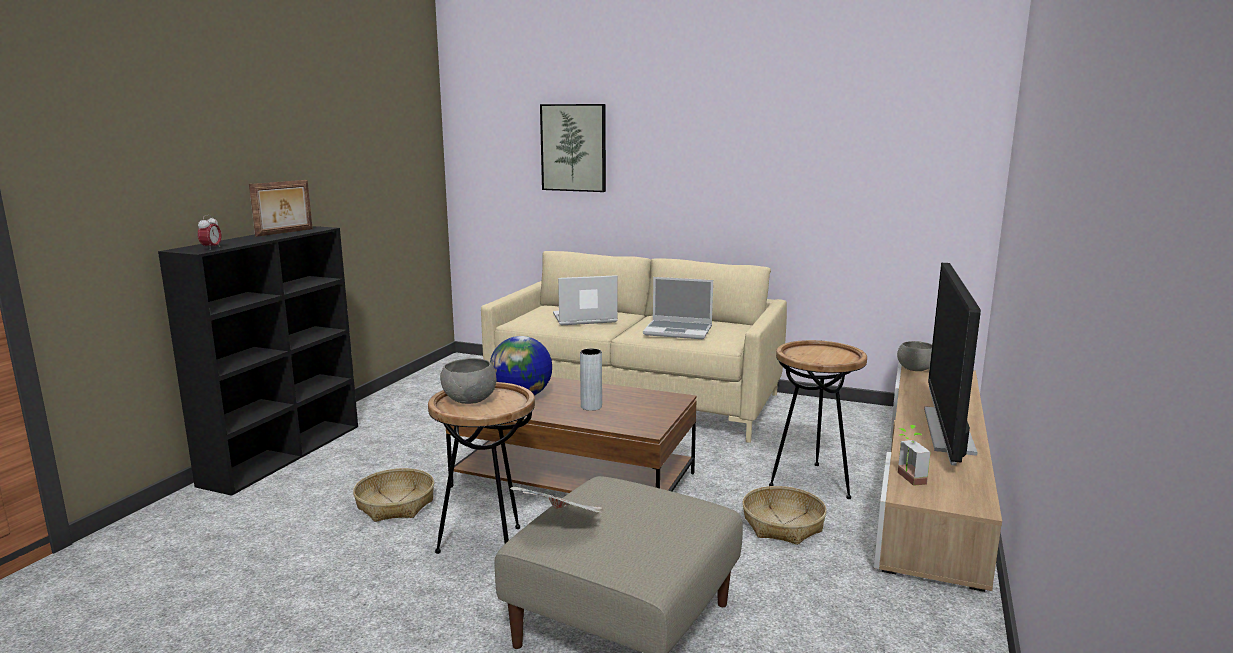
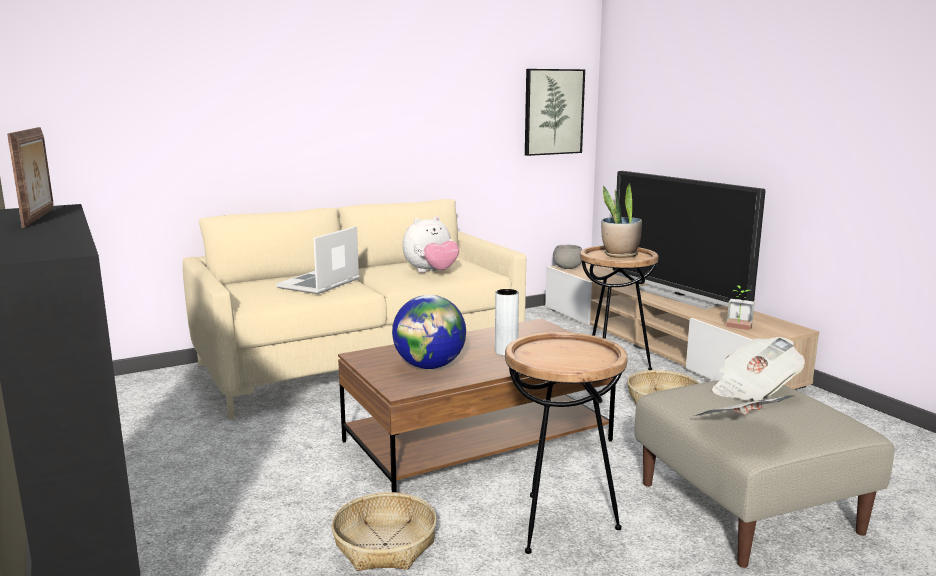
camera: 50 degrees left, 0 degrees up
alarm clock [198,215,221,250] -> none
grey bowl [440,358,497,404] -> none
picture [540,104,606,192] -> picture moved to [525,69,585,156]
laptop [643,277,713,339] -> plush toy [403,216,459,273]
none -> potted plant [601,183,642,258]
none -> newspaper [712,337,805,401]

